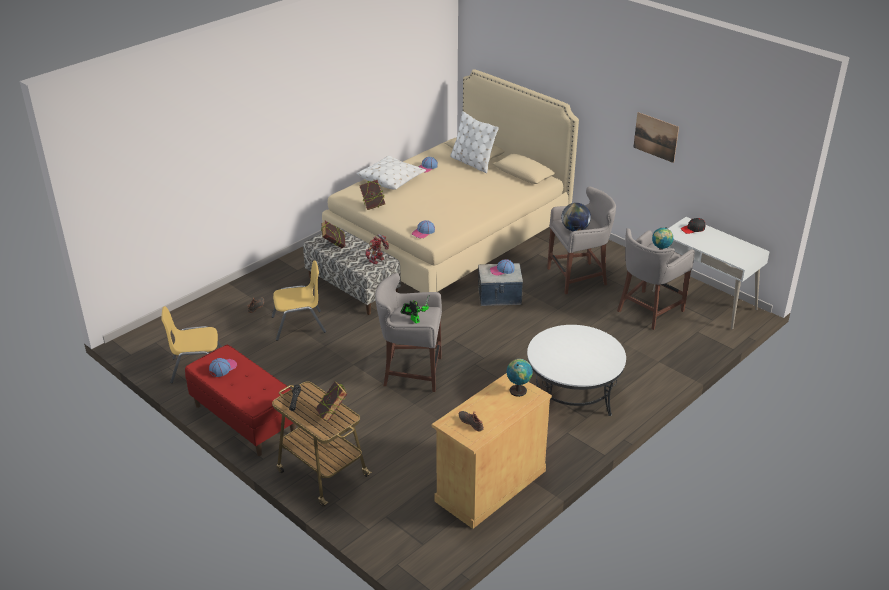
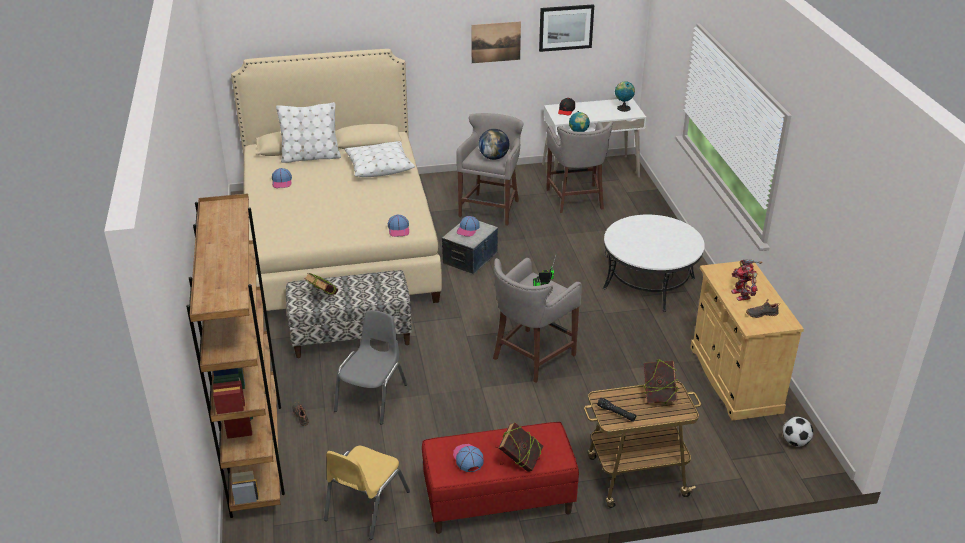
camera: 55 degrees left, 0 degrees up
yellow chair [272,260,326,341] -> grey chair [334,310,407,425]
white pillow [356,156,426,190] -> white pillow moved to [345,141,415,177]
book [359,180,385,210] -> book moved to [499,422,543,472]
toy robot [365,234,389,264] -> toy robot moved to [731,260,763,301]
globe [507,359,533,397] -> globe moved to [615,81,635,112]
none -> brown bookcase [186,193,285,518]
none -> picture [539,4,594,52]
none -> football [783,417,813,447]

